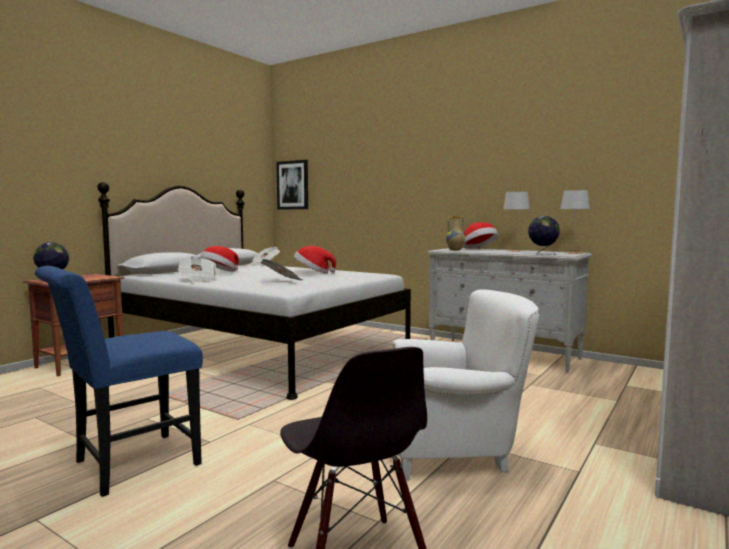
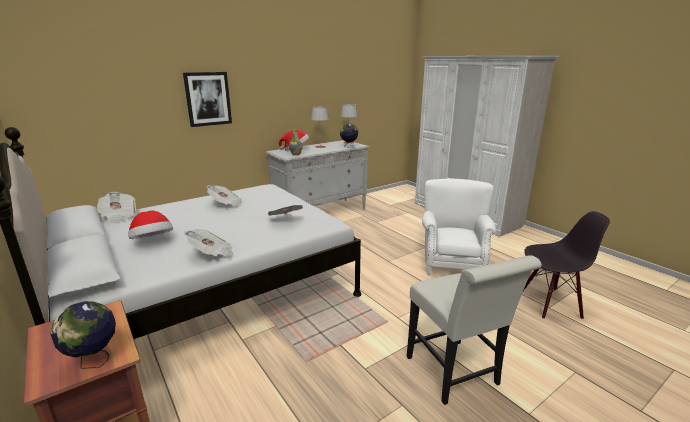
camera: 70 degrees left, 15 degrees up
blue chair [35,266,203,497] -> white chair [407,255,542,405]
picture [276,160,308,209] -> picture moved to [183,72,232,127]
hat [294,246,336,273] -> newspaper [206,185,241,207]

